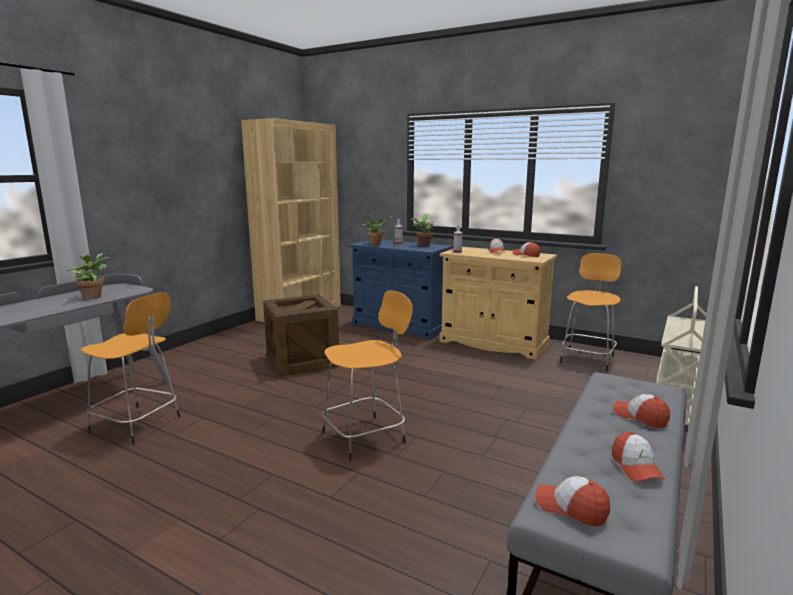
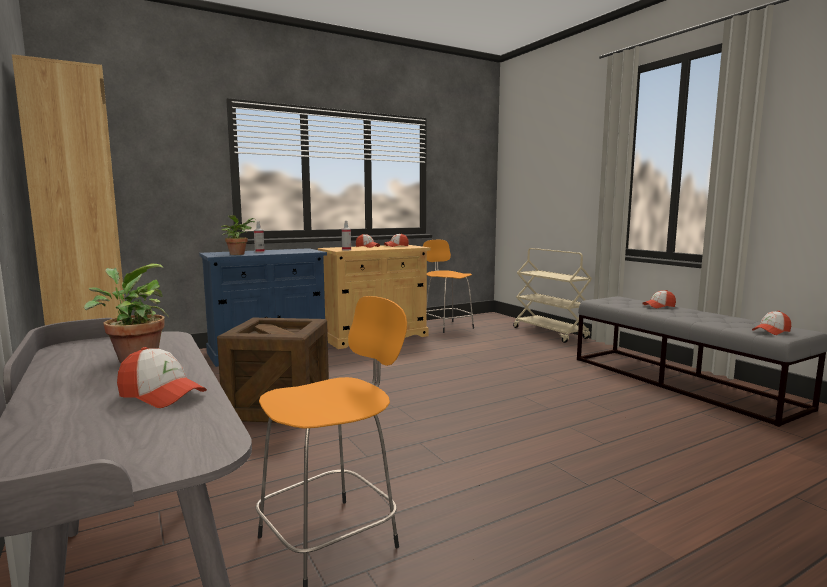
camera: 60 degrees left, 5 degrees down
orange stool [322,290,413,461] -> none
potted plant [410,214,437,246] -> none
cap [612,432,665,481] -> cap moved to [117,347,207,408]

